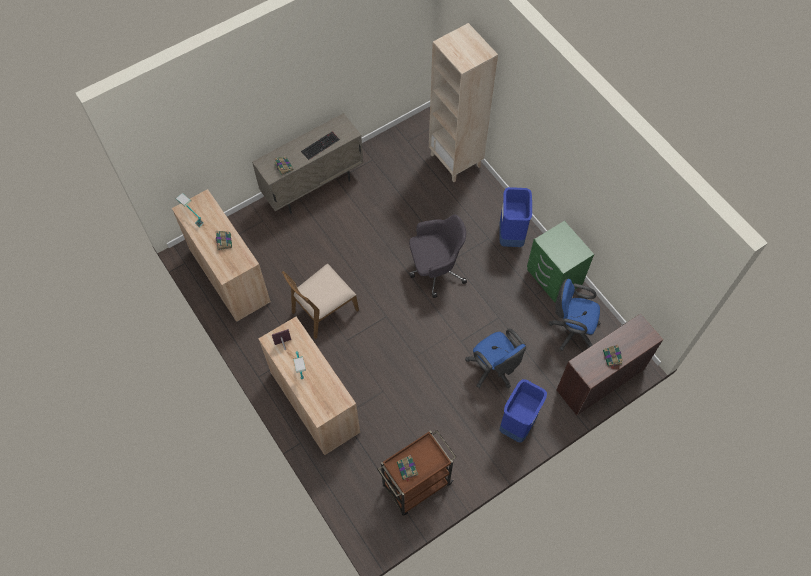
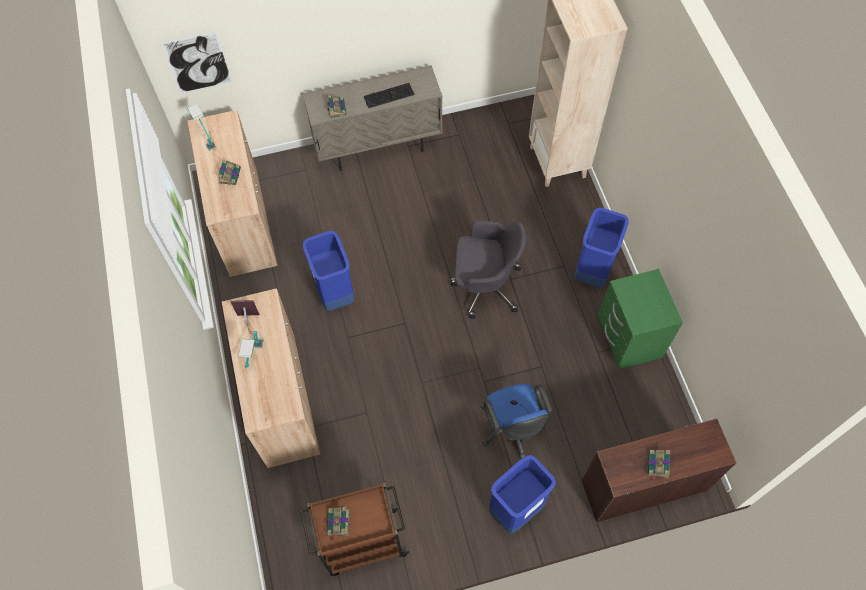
camera: 20 degrees right, 0 degrees up
brown chair [282,264,359,339] -> blue trash can [303,231,355,311]
blue office chair [549,279,601,351] -> none
none -> picture [160,31,233,94]

